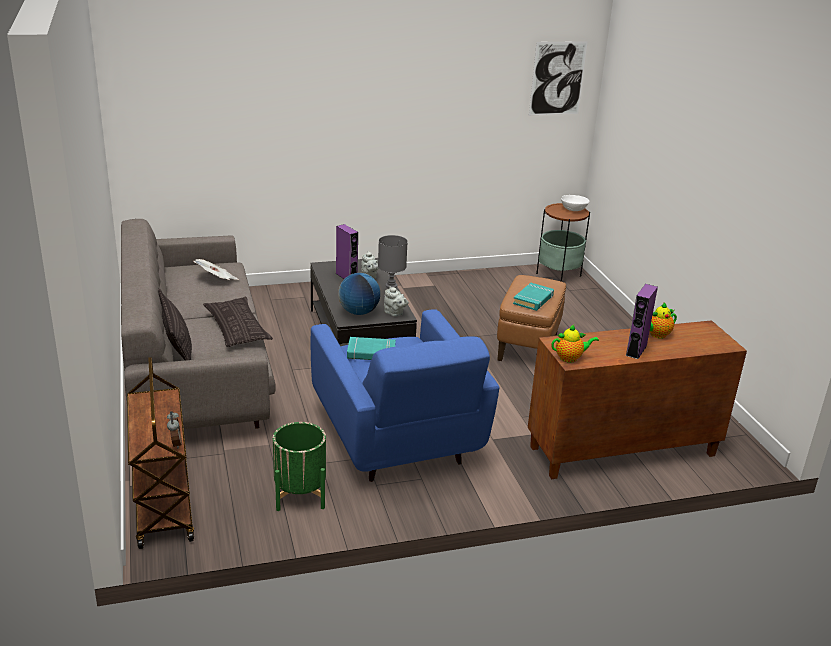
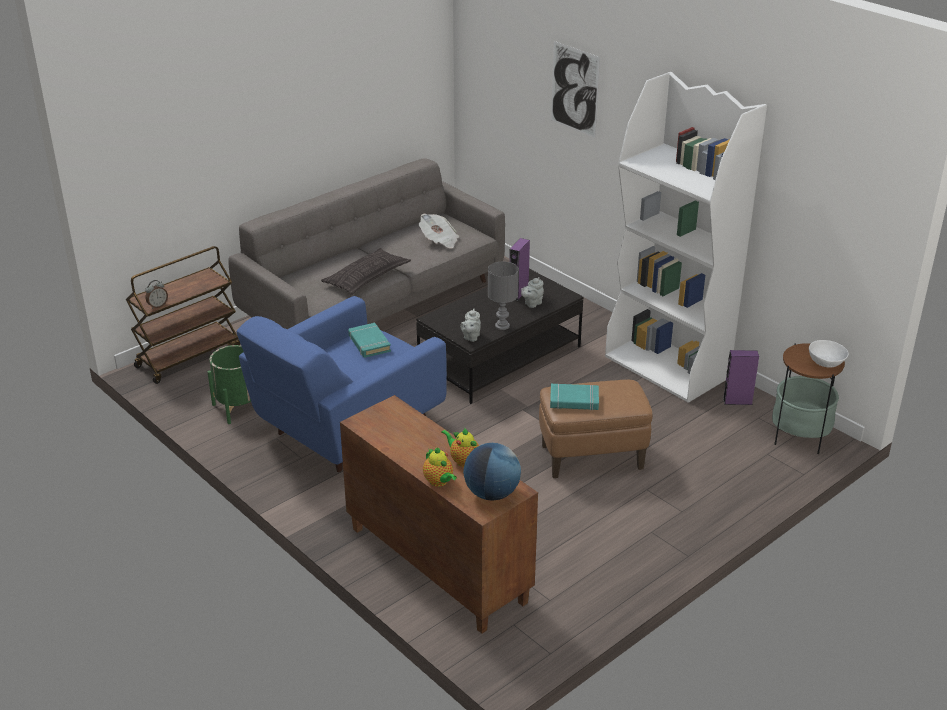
camera: 65 degrees right, 5 degrees up
pillow [158,288,192,361] -> none
globe [338,273,380,315] -> globe moved to [463,443,521,501]
picture [529,41,588,115] -> picture moved to [551,41,600,138]
teapot [551,325,599,363] -> teapot moved to [423,447,457,487]
purple speaker [626,284,658,359] -> purple speaker moved to [723,350,759,405]
none -> white bookcase [605,72,767,403]

